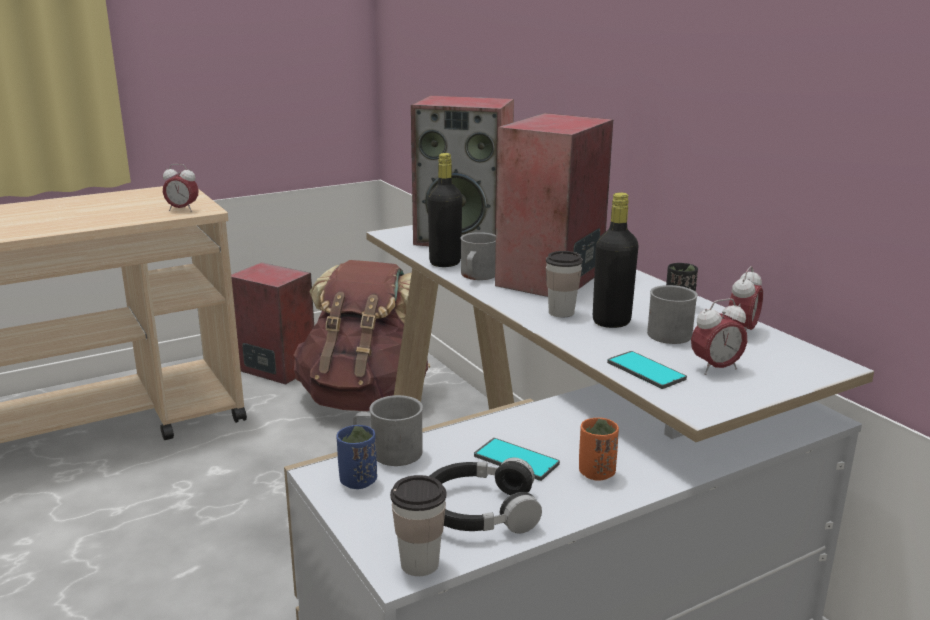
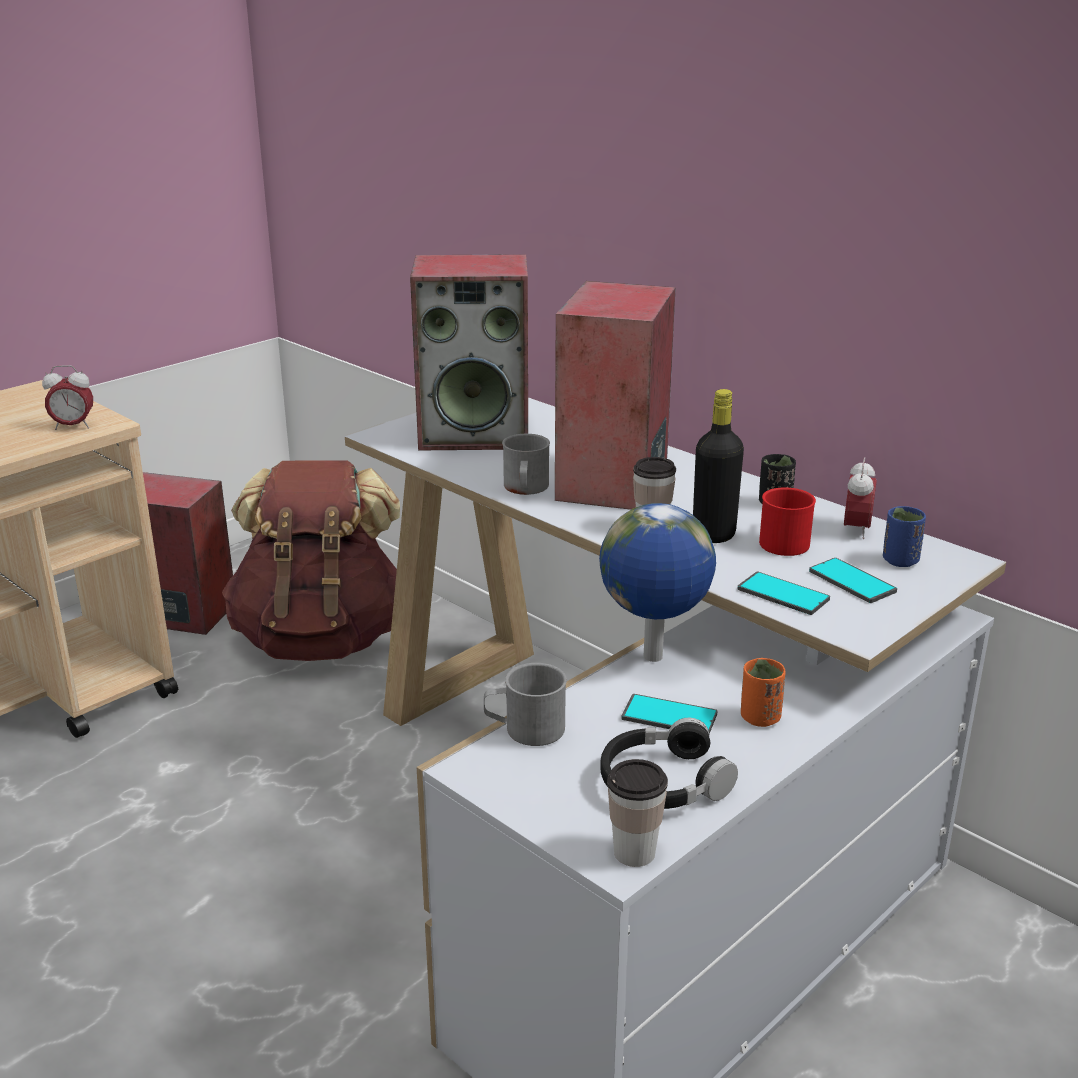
camera: 15 degrees left, 5 degrees up
blue cup [336,425,377,489] -> blue cup moved to [883,506,926,567]
black bottle [428,153,462,267] -> none
grey mug [647,285,698,344] -> red mug [759,487,816,556]
alarm clock [691,298,747,375] -> phone [809,558,897,603]
none -> globe [599,503,716,662]

